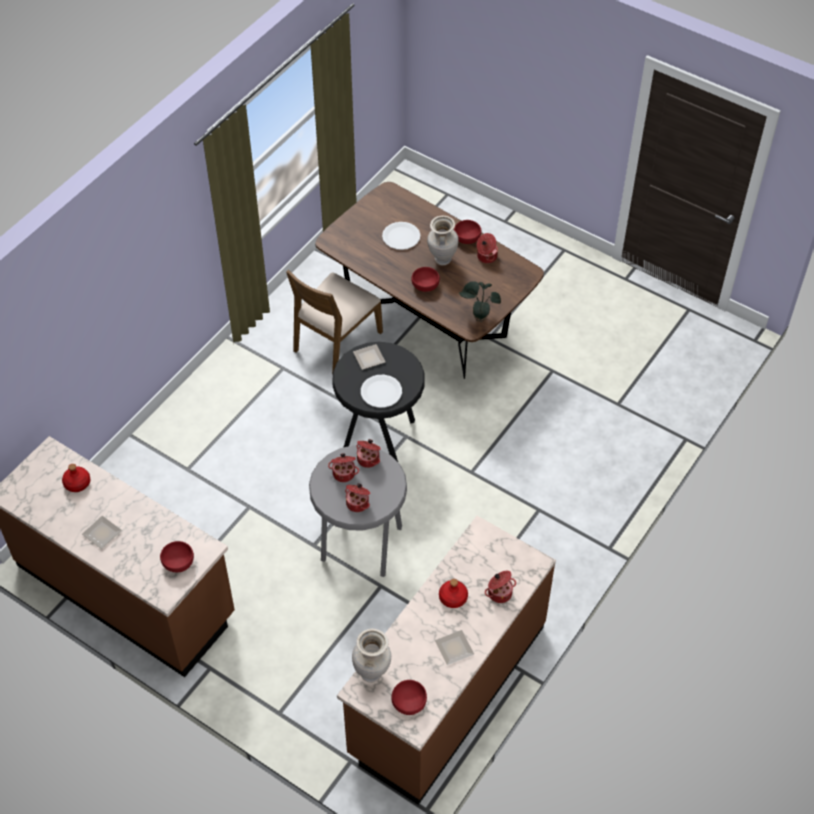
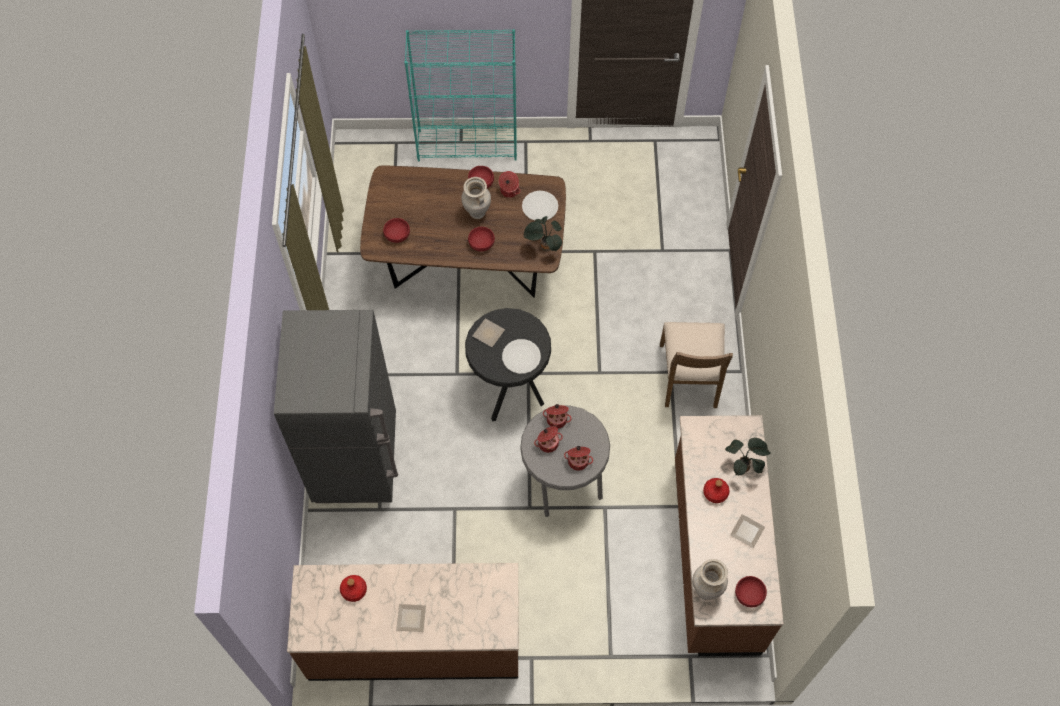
camera: 35 degrees left, 10 degrees up
red bowl [160,541,194,572] -> red bowl moved to [383,218,410,243]
brown chair [286,270,383,374] -> brown chair moved to [660,322,733,408]
white plate [382,222,420,250] -> white plate moved to [522,191,558,221]
cooking pot [485,571,516,603] -> potted plant [725,438,770,475]
none -> grey fridge [274,310,398,503]
none -> turquoise bookcase [404,29,517,161]

